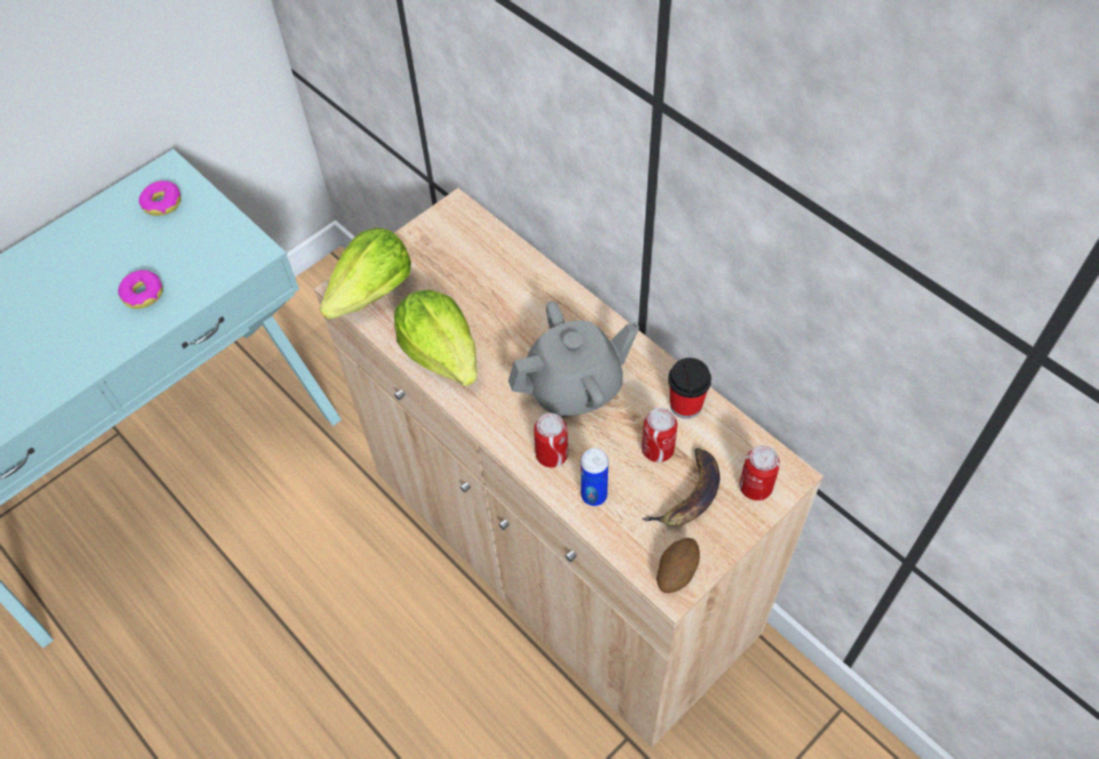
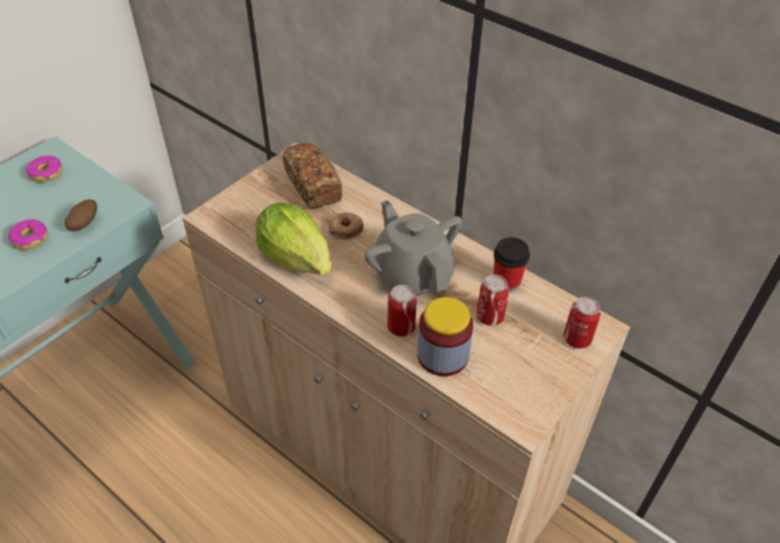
camera: 10 degrees left, 10 degrees down
lettuce [319,228,411,320] -> none
grey teapot [508,301,639,418] -> grey teapot turned 90 degrees counterclockwise [364,200,462,296]
can [581,448,608,506] -> jar [417,297,473,376]
banana [642,448,720,526] -> none
potato [656,538,700,593] -> potato moved to [64,200,97,231]
none -> bread [282,143,342,210]
none -> donut [328,212,364,240]

